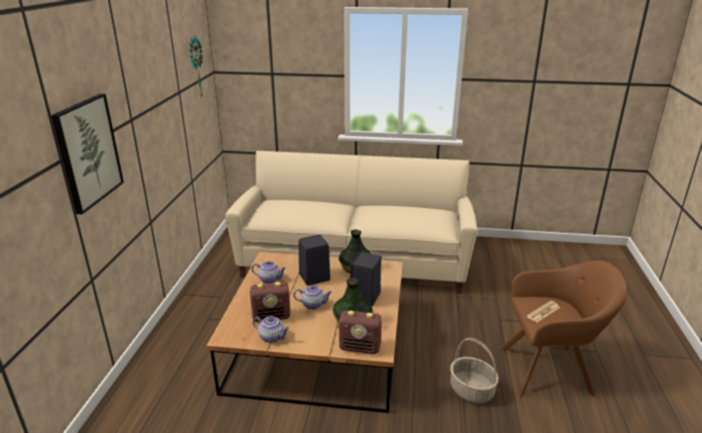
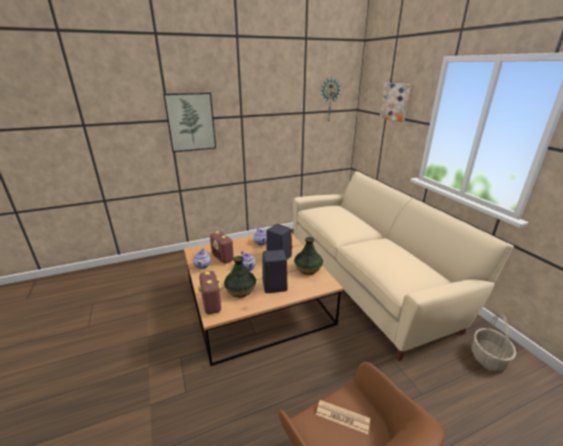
camera: 60 degrees right, 0 degrees up
basket [450,338,499,403] -> basket moved to [471,313,516,371]
none -> picture [380,83,411,122]

